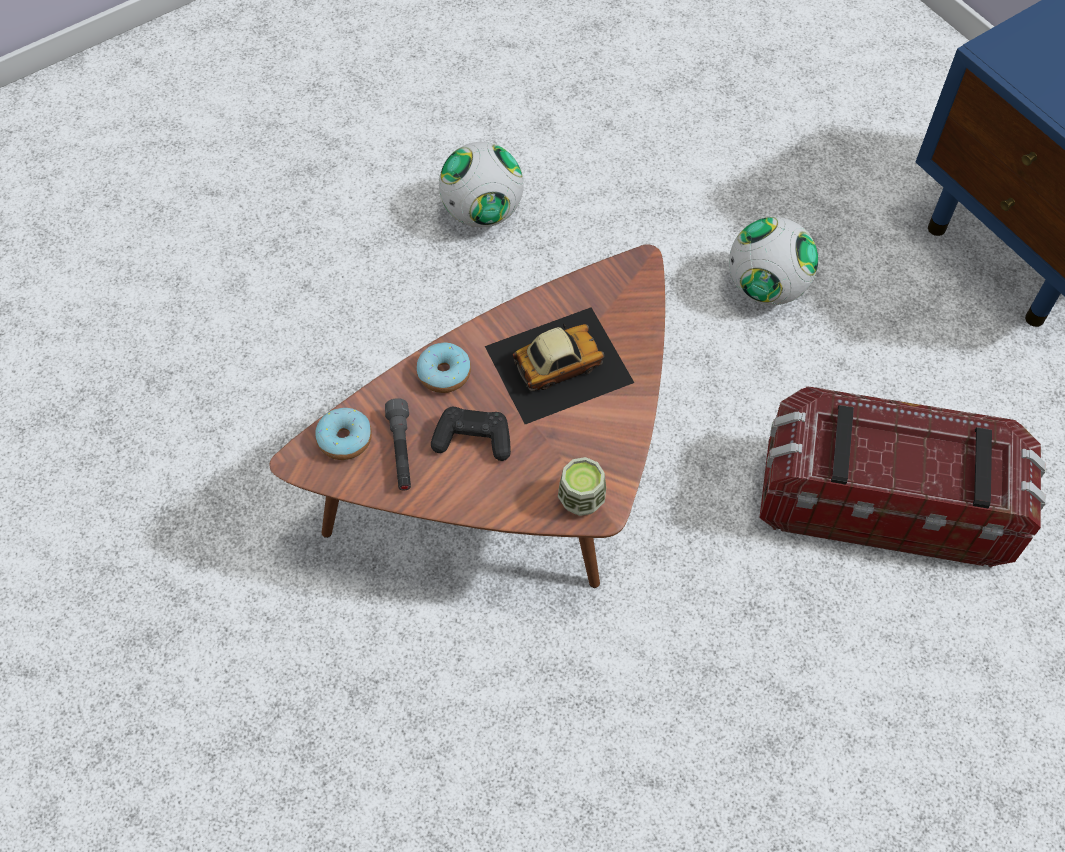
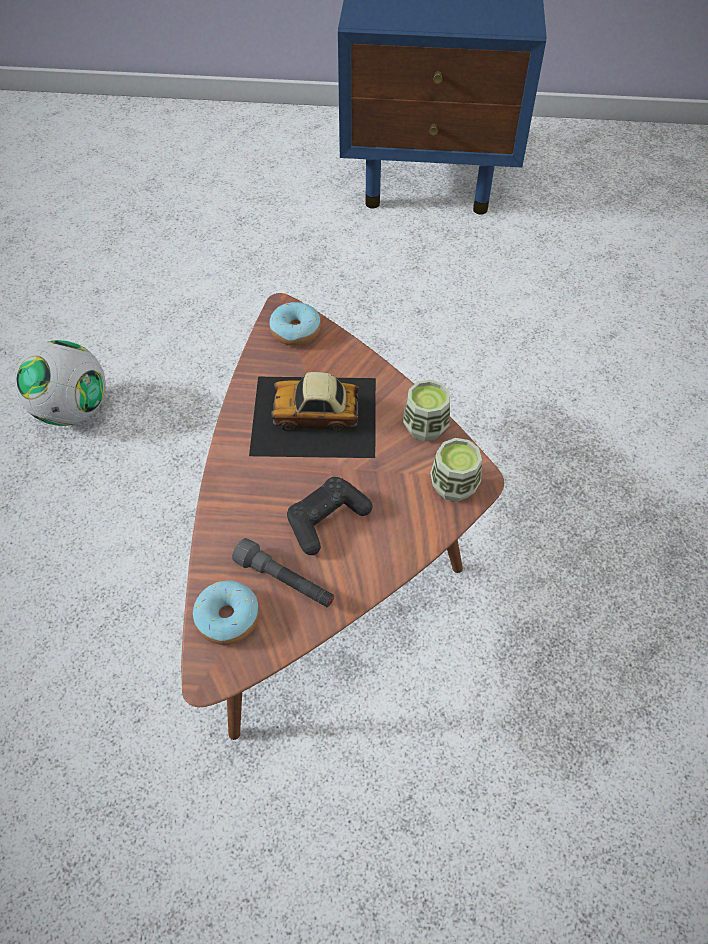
camera: 50 degrees left, 5 degrees down
donut [417,342,471,393] -> donut moved to [270,302,321,346]
toy car [485,307,634,424] -> toy car turned 105 degrees counterclockwise [249,372,376,458]
football [729,217,818,305] -> none
storage box [759,386,1045,568] -> none
none -> cup [403,380,450,441]

